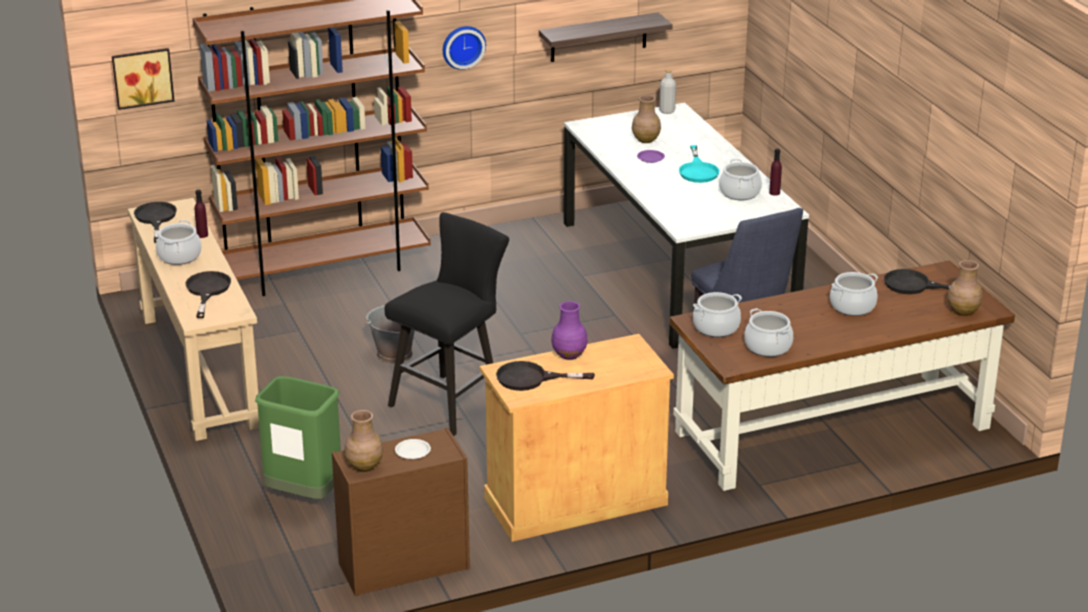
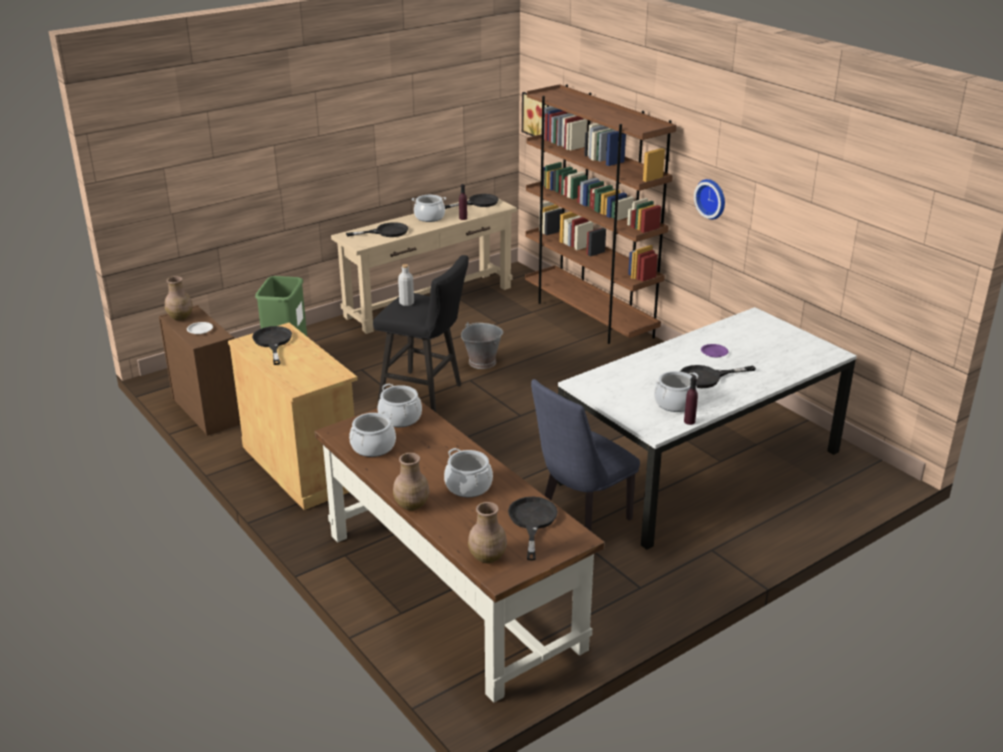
camera: 75 degrees right, 0 degrees up
shelf [539,12,673,62] -> none
purple vase [551,301,588,360] -> none
brown vase [632,95,661,143] -> brown vase moved to [393,453,429,511]
grey bottle [659,69,676,114] -> grey bottle moved to [398,264,414,306]
turquoise frying pan [679,145,719,183] -> black frying pan [680,365,756,388]

